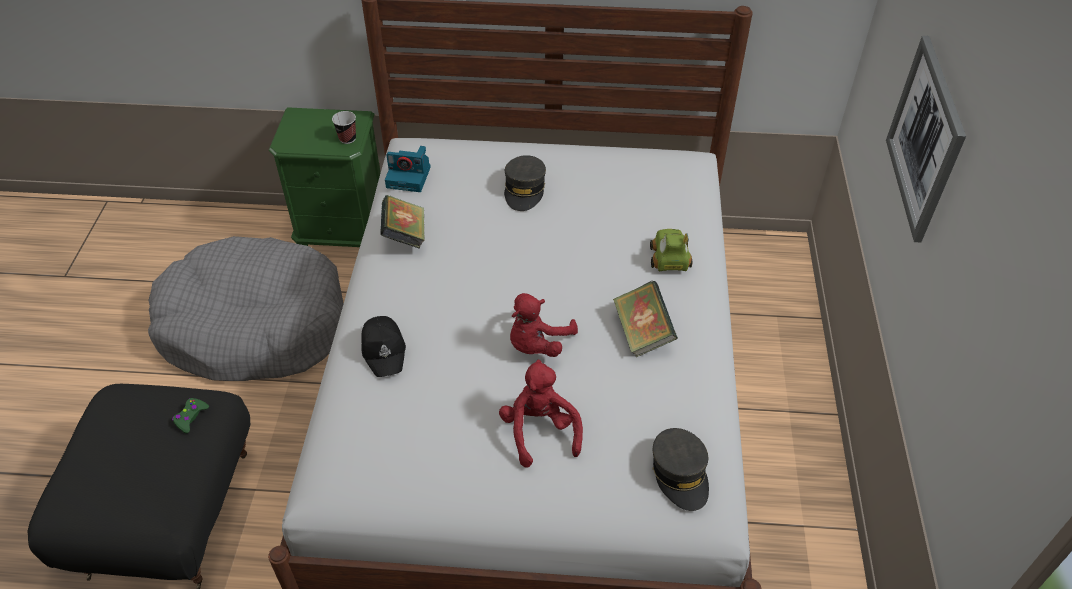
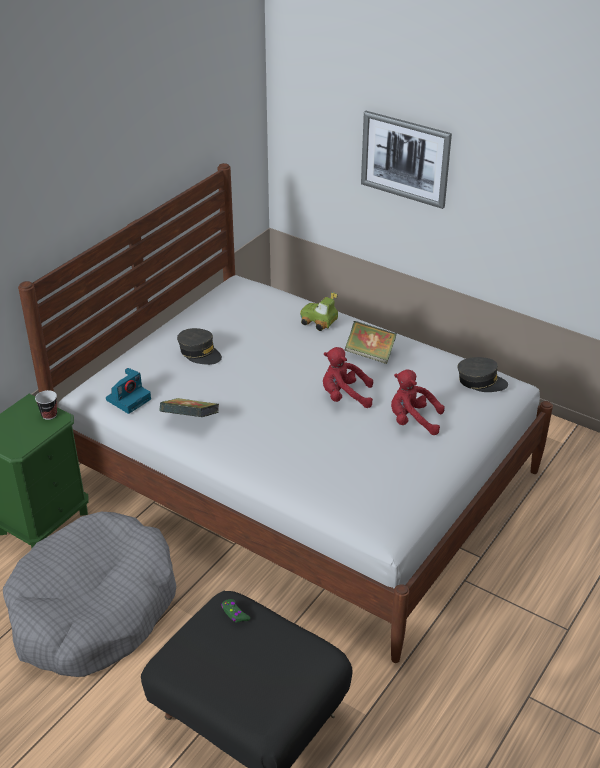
camera: 60 degrees left, 10 degrees down
black cap [361,316,406,377] -> none
red plush toy [510,293,578,357] -> red plush toy turned 120 degrees clockwise [323,347,373,408]

